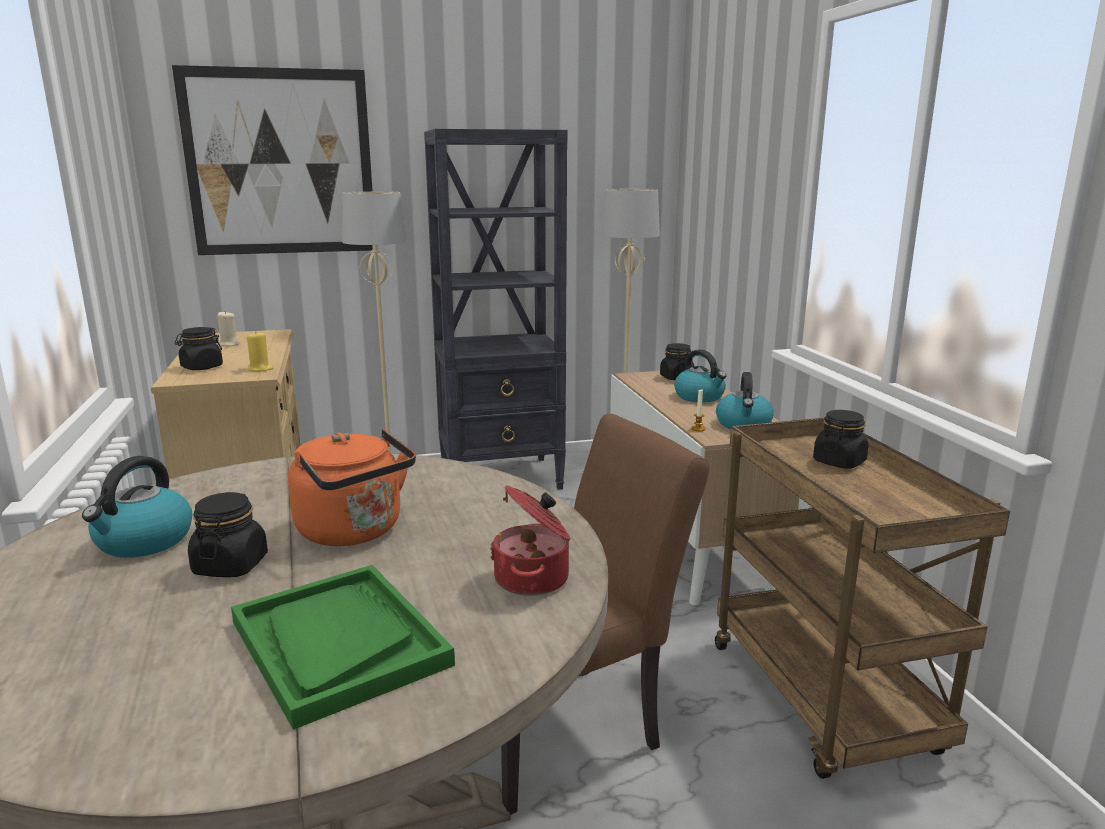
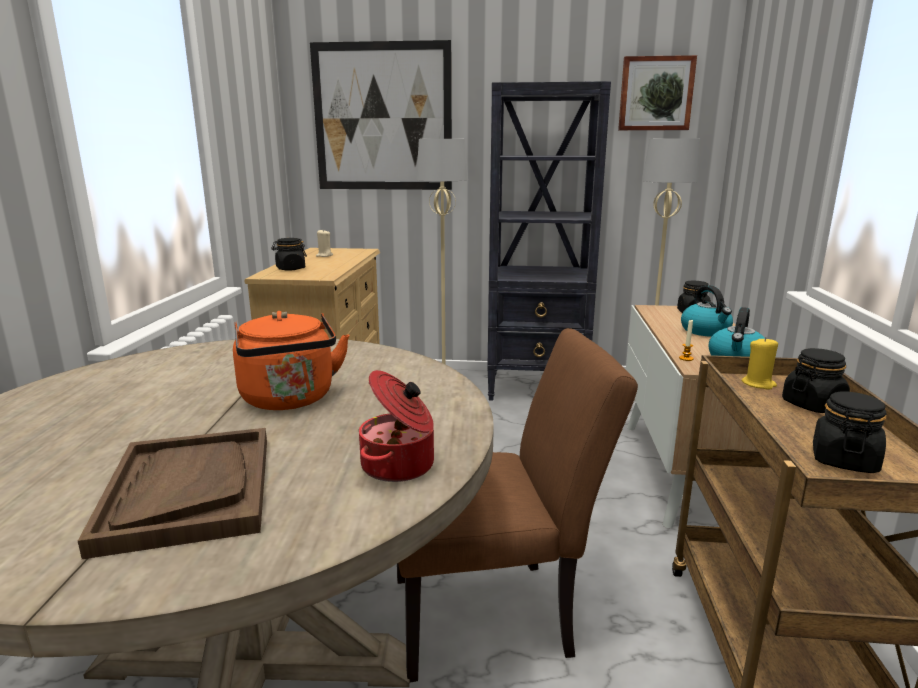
camera: 20 degrees right, 0 degrees up
kettle [82,456,192,558] -> none
black jar [188,492,268,577] -> black jar moved to [813,392,887,473]
green tray [231,565,455,730] -> brown tray [78,428,267,559]
yellow candle [246,331,273,372] -> yellow candle moved to [742,337,778,390]
none -> picture [618,55,697,130]

